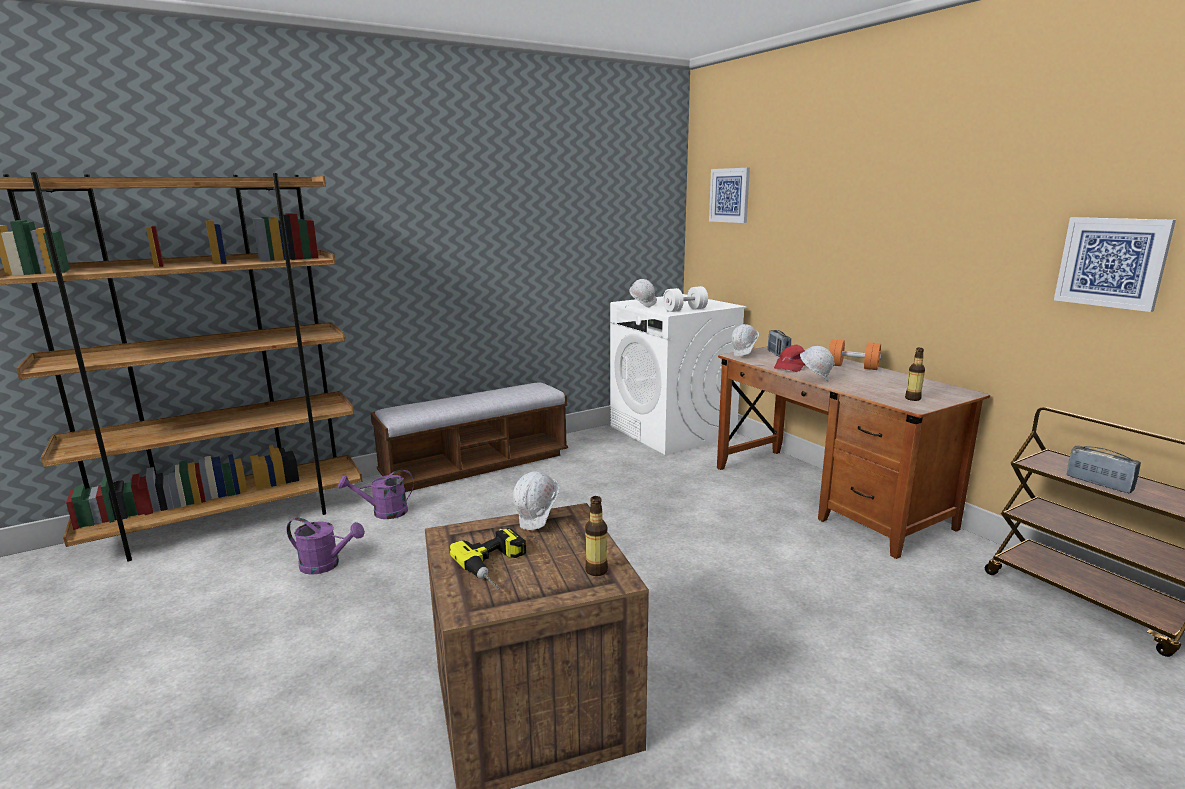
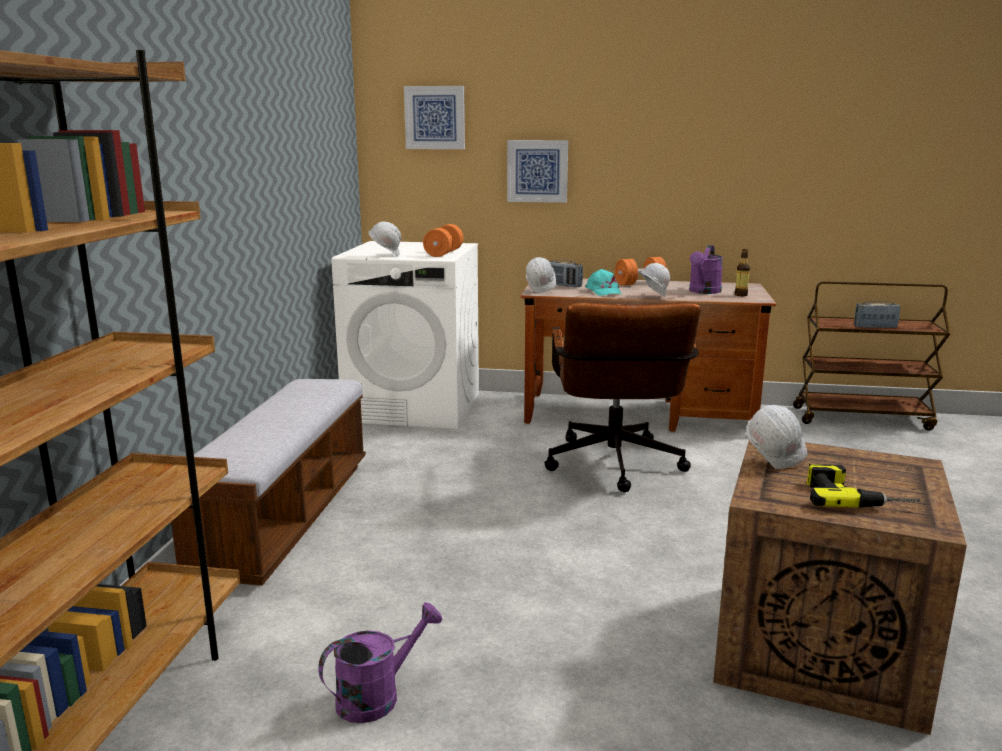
camera: 50 degrees left, 0 degrees up
purple watering can [338,470,414,519] -> purple watering can moved to [689,245,723,294]
bottle [585,496,608,576] -> none
white dumbbell [663,286,708,312] -> orange dumbbell [423,224,463,257]
red cap [774,344,805,372] -> turquoise cap [585,269,622,296]
picture [1054,217,1176,312] -> picture moved to [507,140,568,203]
none -> brown office chair [544,302,700,492]

